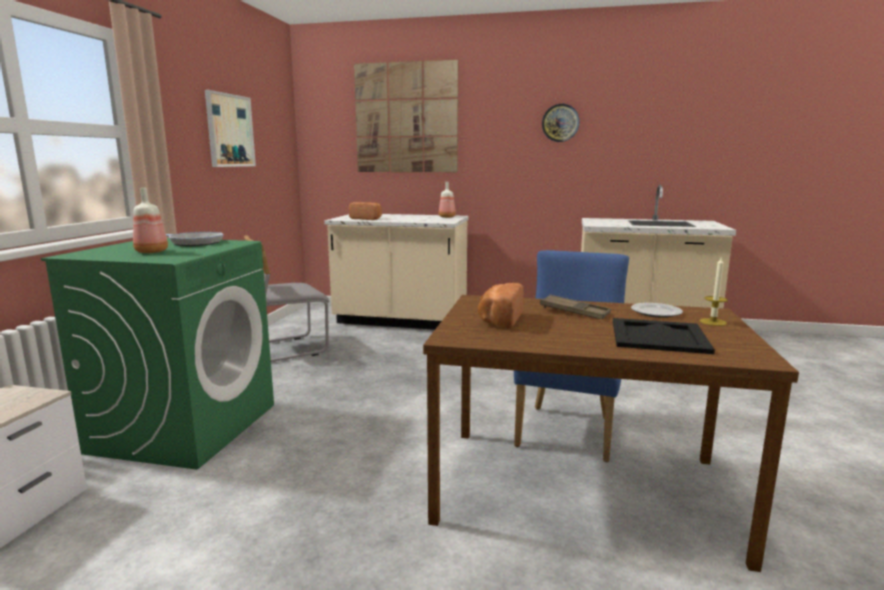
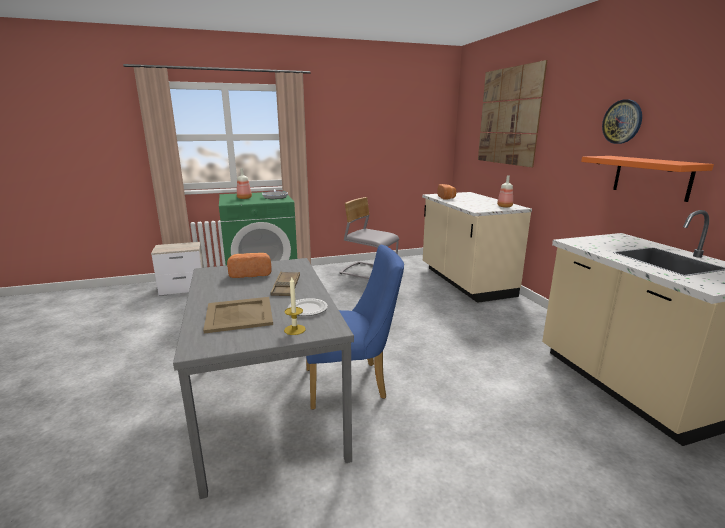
camera: 60 degrees right, 5 degrees up
picture [205,90,256,167] -> none
brown dining table [423,295,799,572] -> grey dining table [173,258,354,499]
black tray [613,318,715,354] -> beige tray [203,297,273,334]
none -> orange shelf [581,156,714,202]

